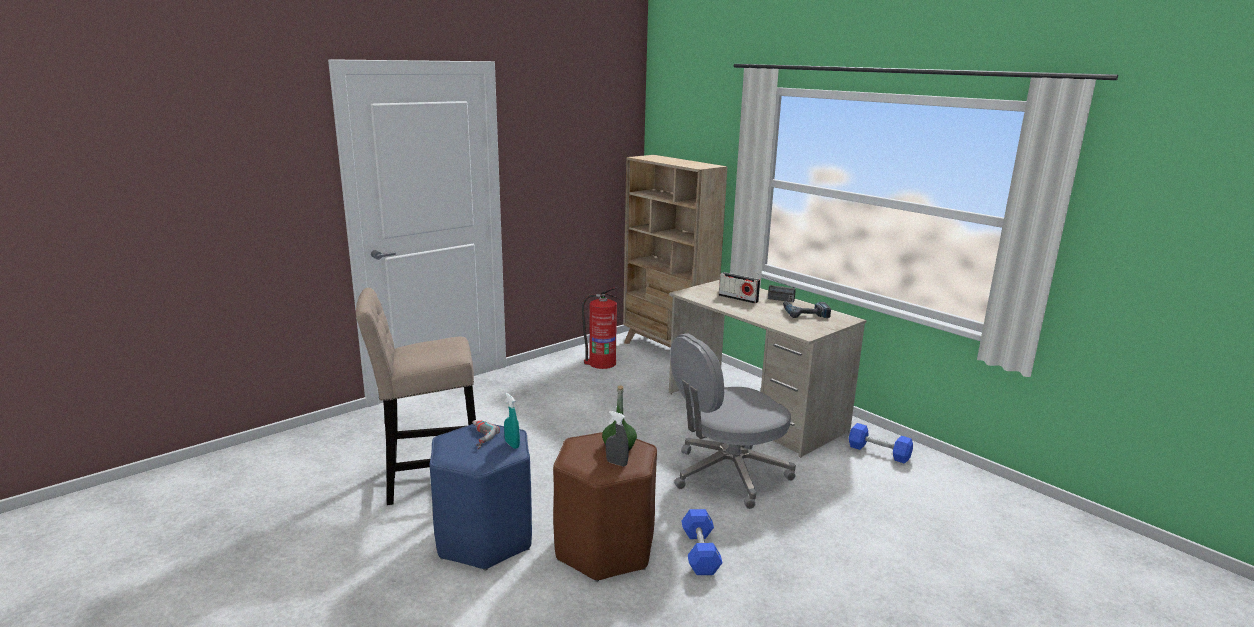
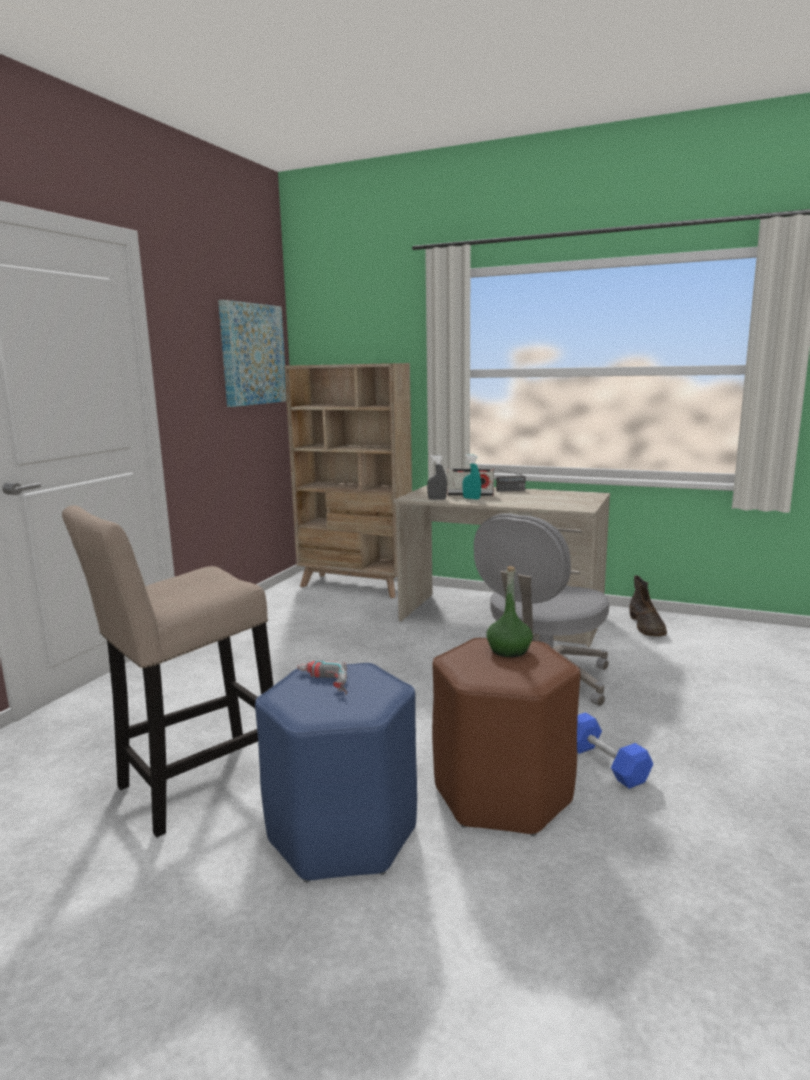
camera: 25 degrees left, 5 degrees down
turquoise spray bottle [504,393,520,449] -> turquoise spray bottle moved to [462,454,481,499]
fire extinguisher [582,287,620,369] -> none
grey spray bottle [606,411,629,466] -> grey spray bottle moved to [427,455,447,500]
power drill [783,301,831,318] -> none
blue dumbbell [849,423,913,464] -> brown boot [629,575,667,637]
none -> picture [218,300,286,407]

